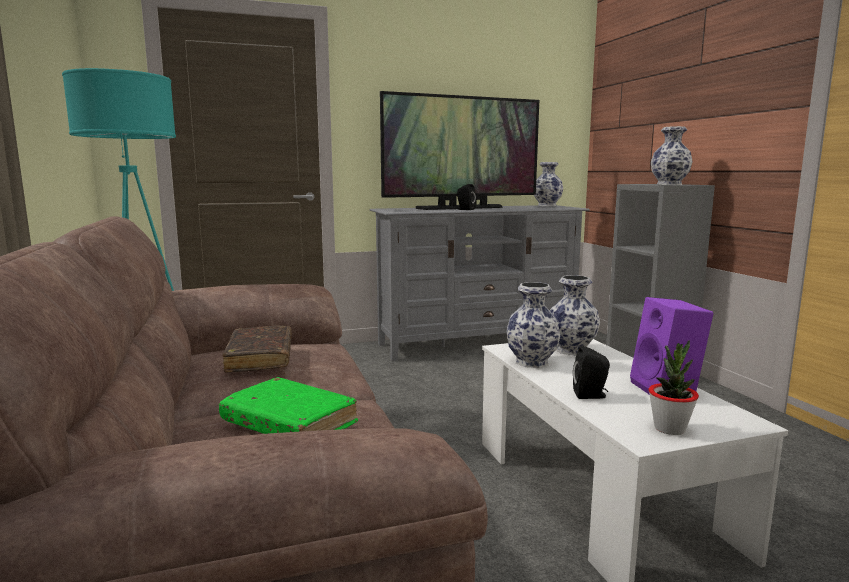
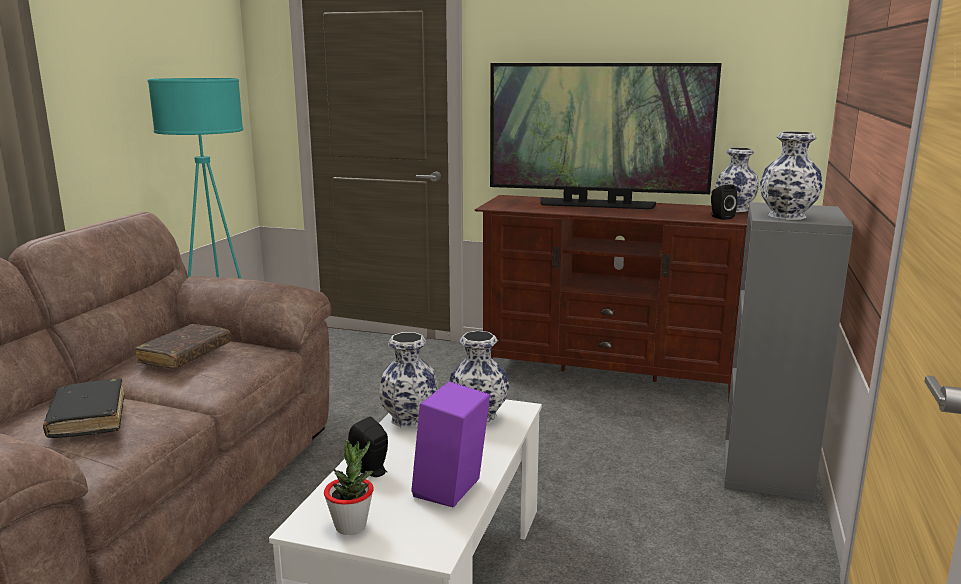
camera: 35 degrees right, 5 degrees up
green book [219,377,358,434] -> black book [43,378,124,438]
grey tv stand [370,205,590,361] -> brown tv stand [475,195,749,398]
black speaker [457,184,476,210] -> black speaker moved to [711,184,737,220]

